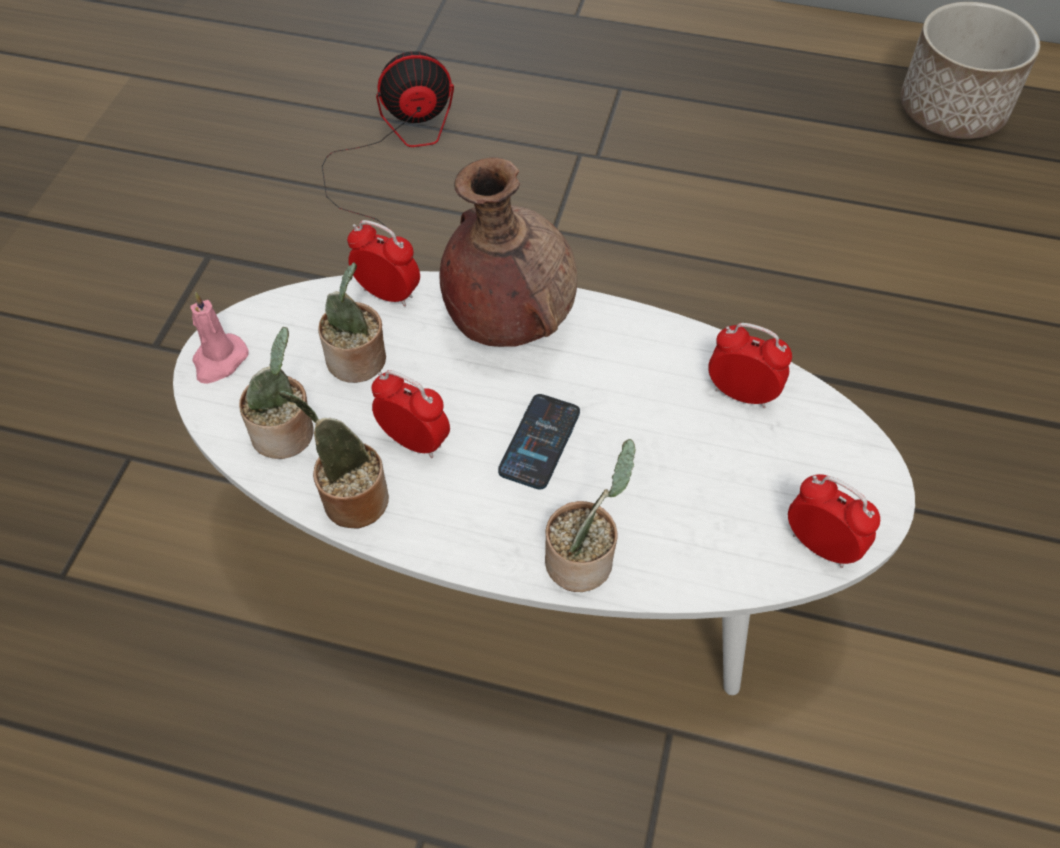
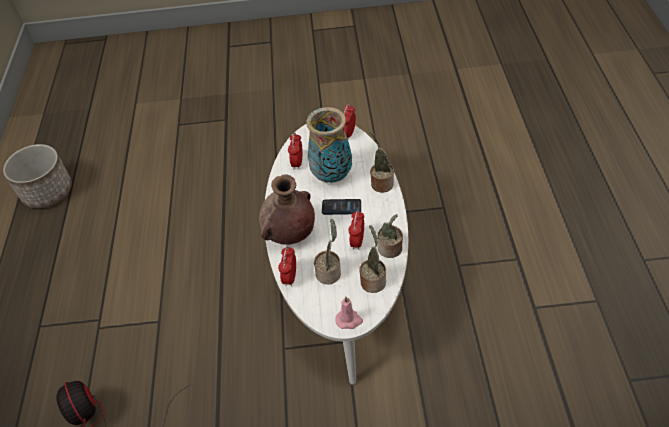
camera: 105 degrees left, 5 degrees down
none -> vase [306,107,352,183]

